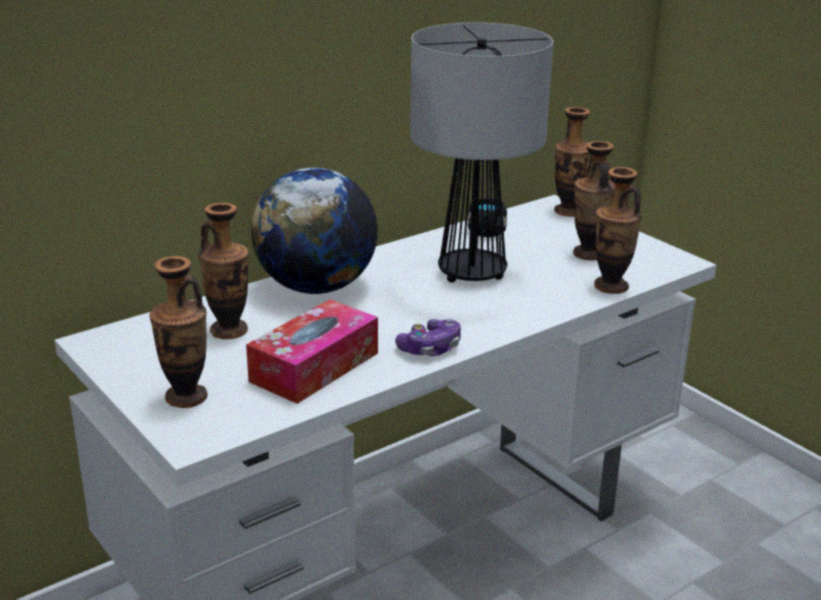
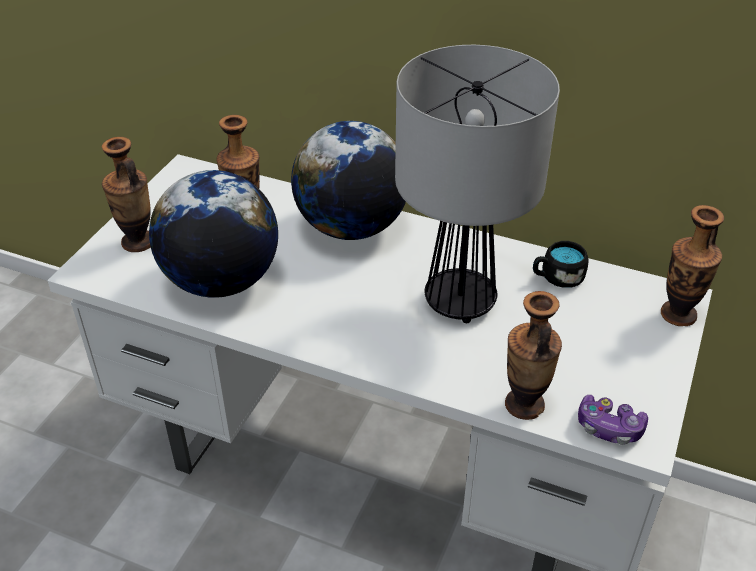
camera: 60 degrees right, 15 degrees up
tissue box [246,299,378,404] -> globe [149,170,278,298]
game controller [395,319,461,356] -> game controller moved to [578,395,648,445]
vase [573,141,615,261] -> none

